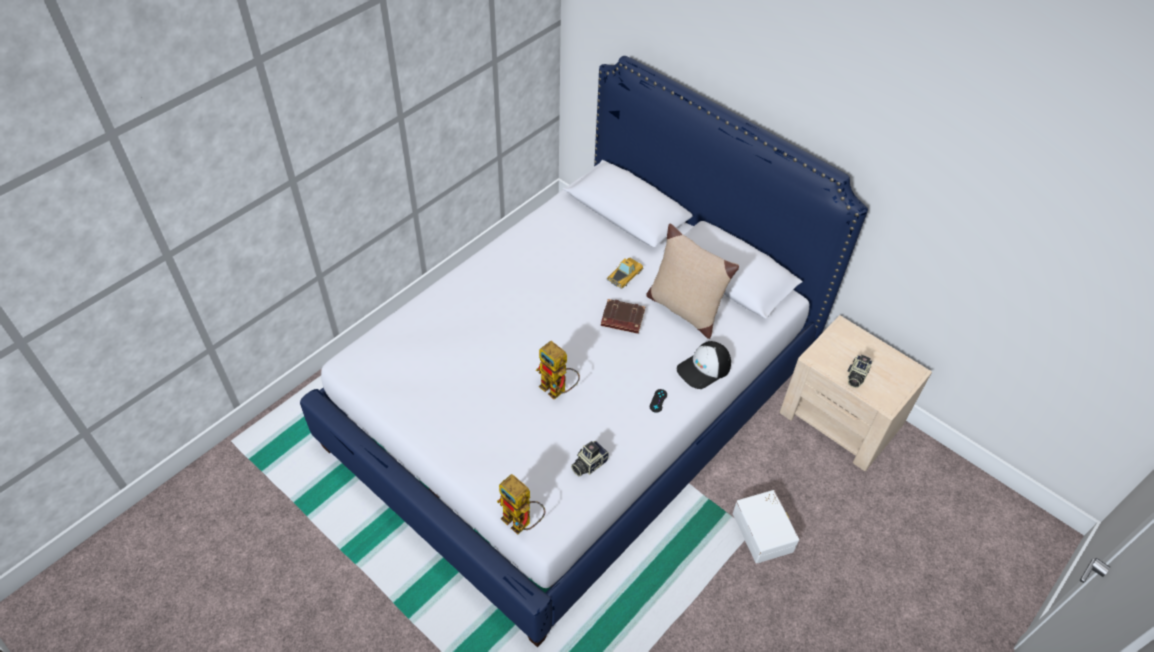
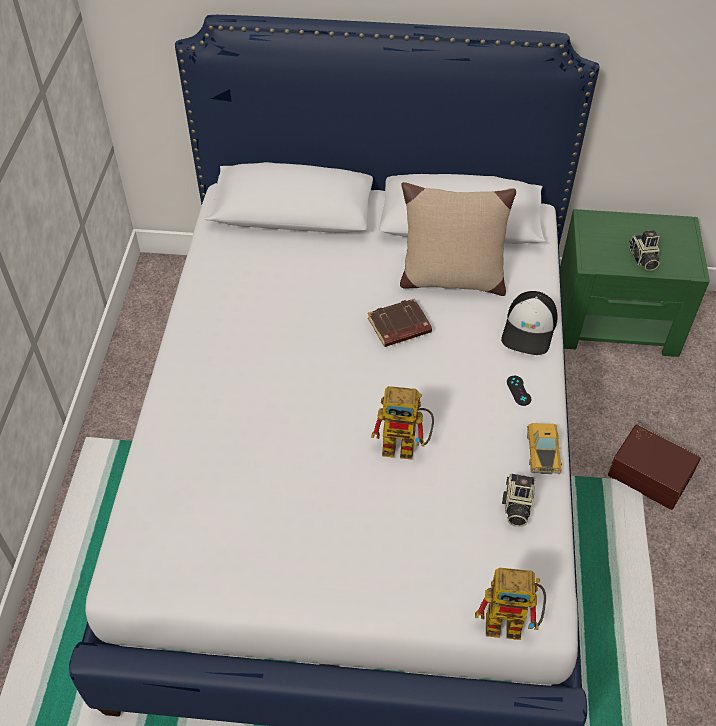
camera: 35 degrees left, 0 degrees up
toy car [606,258,644,289] -> toy car moved to [527,423,562,474]
white storage box [733,490,799,563] -> brown storage box [608,424,701,510]
beige nightstand [780,315,932,471] -> green nightstand [560,209,710,357]

